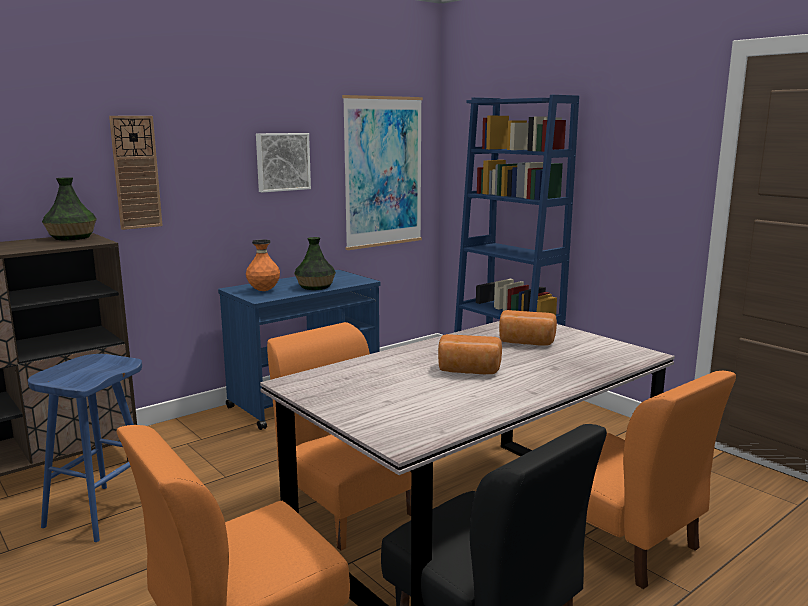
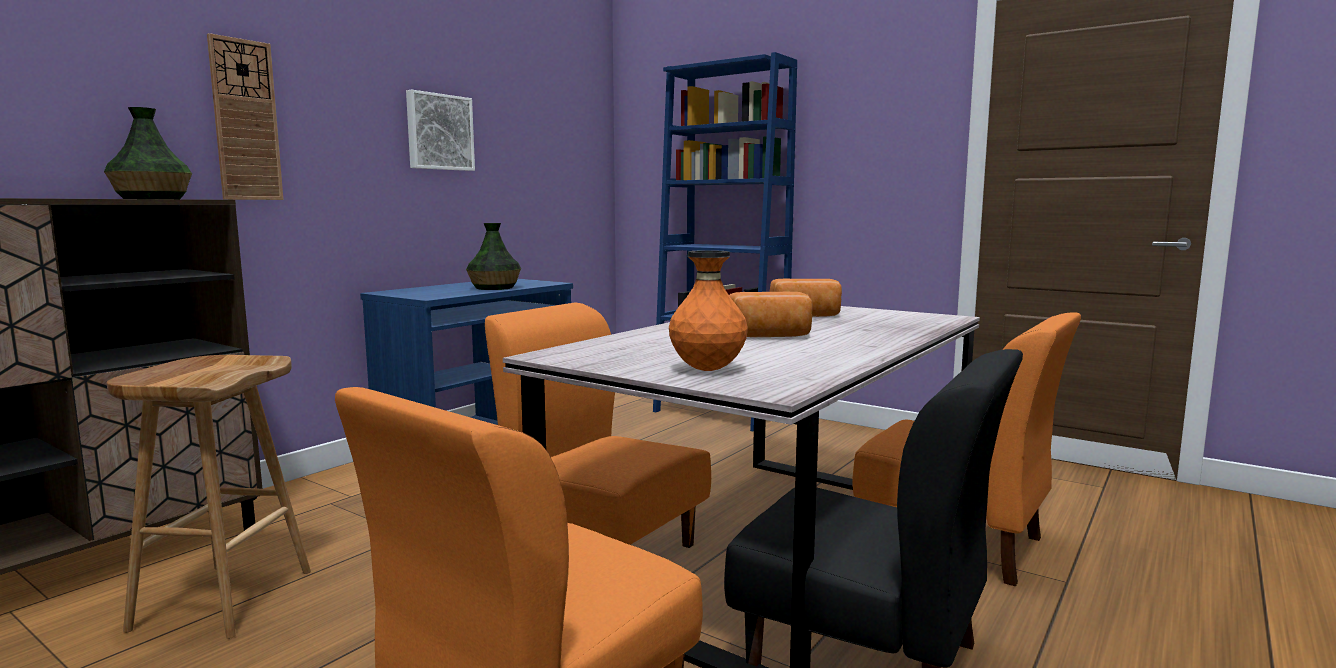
camera: 15 degrees left, 5 degrees down
blue stool [28,354,142,542] -> brown stool [106,355,311,639]
orange vase [246,239,280,291] -> orange vase moved to [669,250,748,371]
picture [342,95,423,250] -> none

